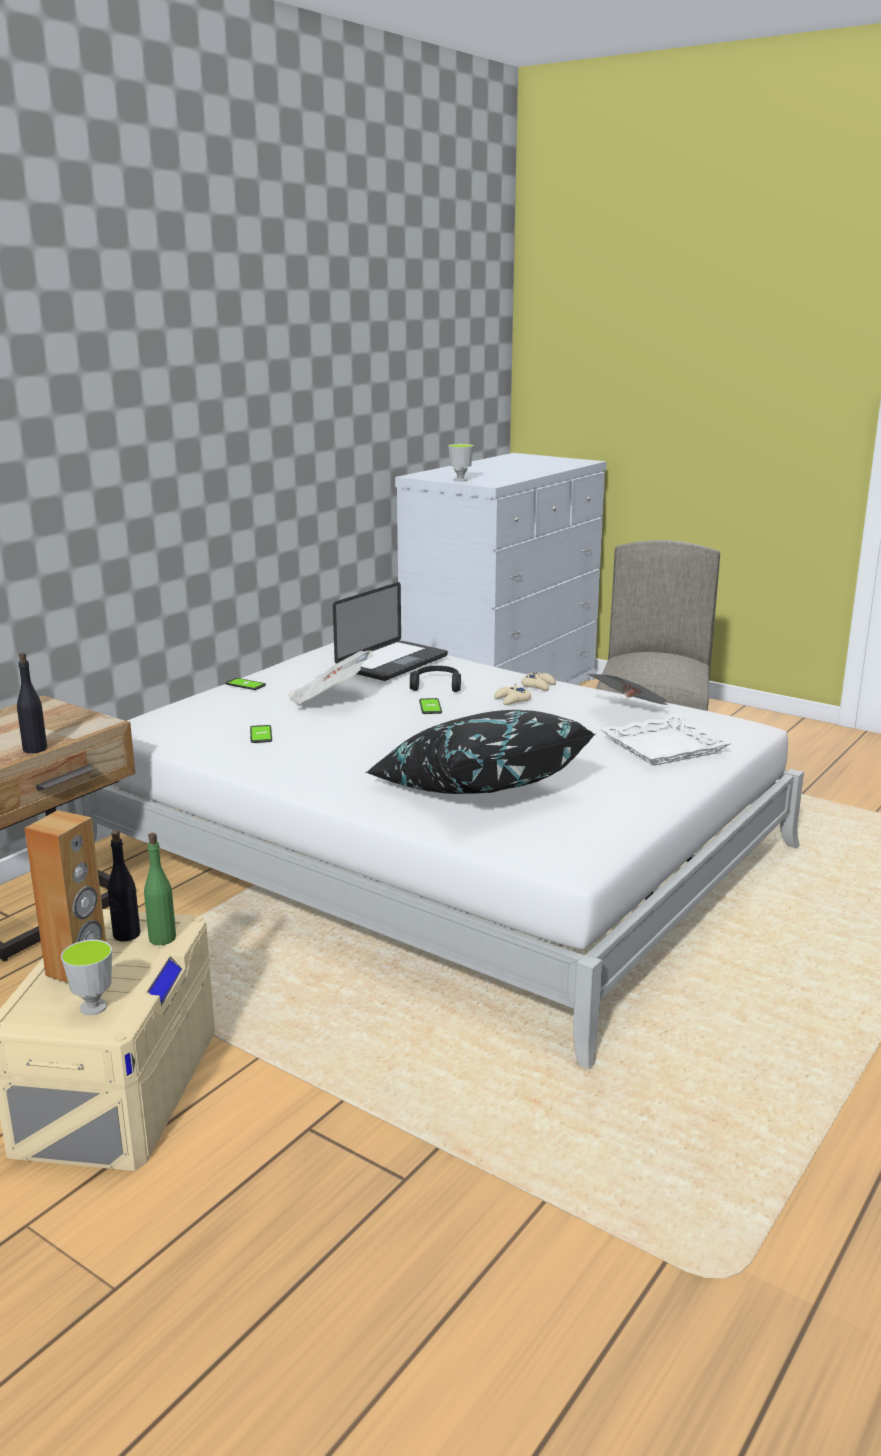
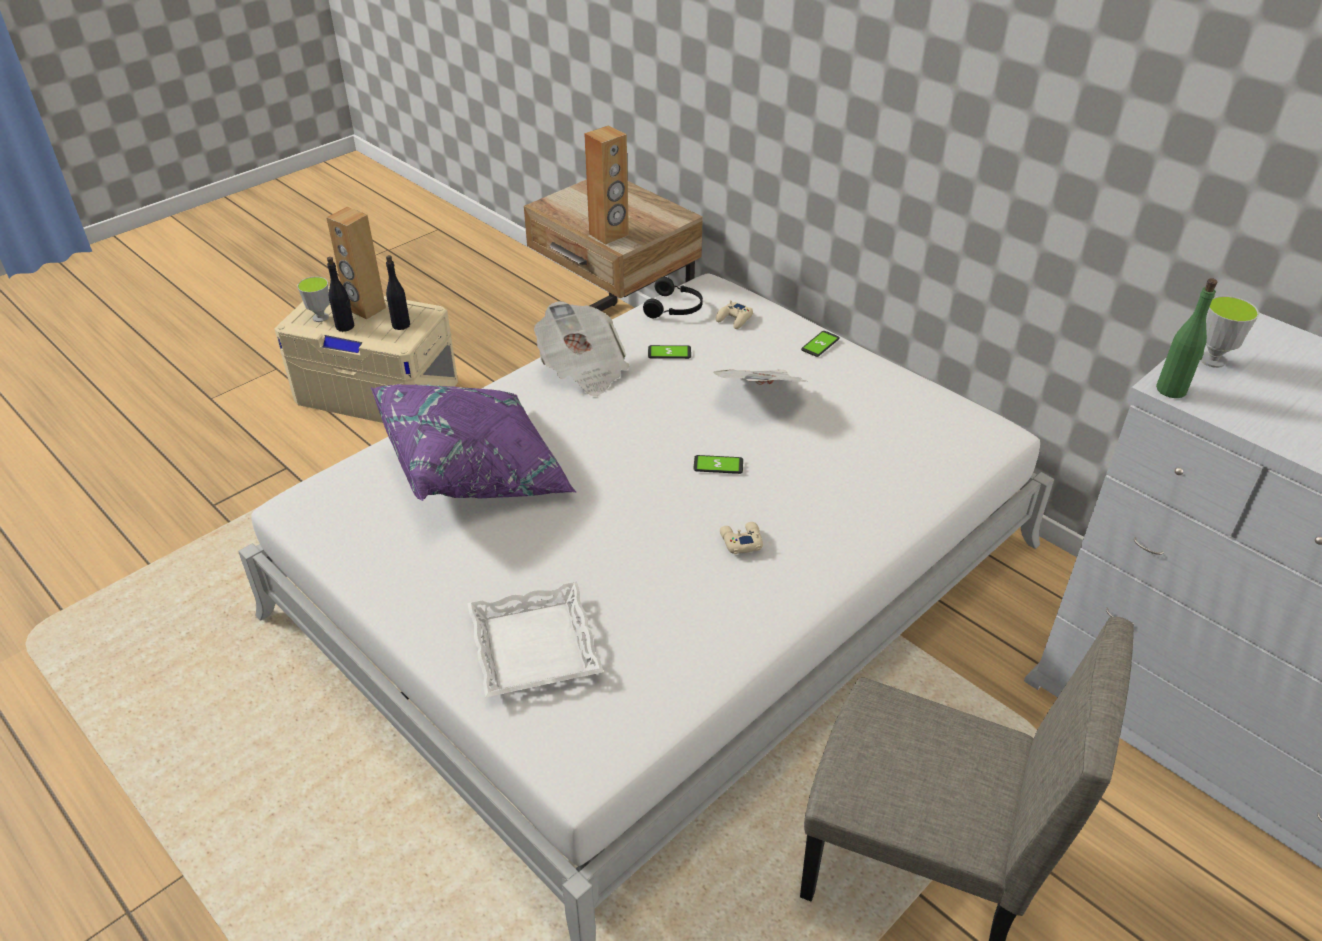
camera: 100 degrees right, 20 degrees up
black bottle [17,653,47,753] -> black bottle moved to [327,257,354,332]
green bottle [144,833,176,945] -> green bottle moved to [1156,278,1218,398]
laptop [333,582,448,681] -> none
black pillow [365,710,595,794] -> purple pillow [371,384,576,501]
black headphones [410,666,461,692] -> black headphones moved to [643,277,703,318]
beige game controller [521,672,556,691] -> beige game controller moved to [716,300,753,329]
newspaper [587,674,670,705] -> newspaper moved to [534,301,630,396]
none -> brown speaker [584,125,629,245]

